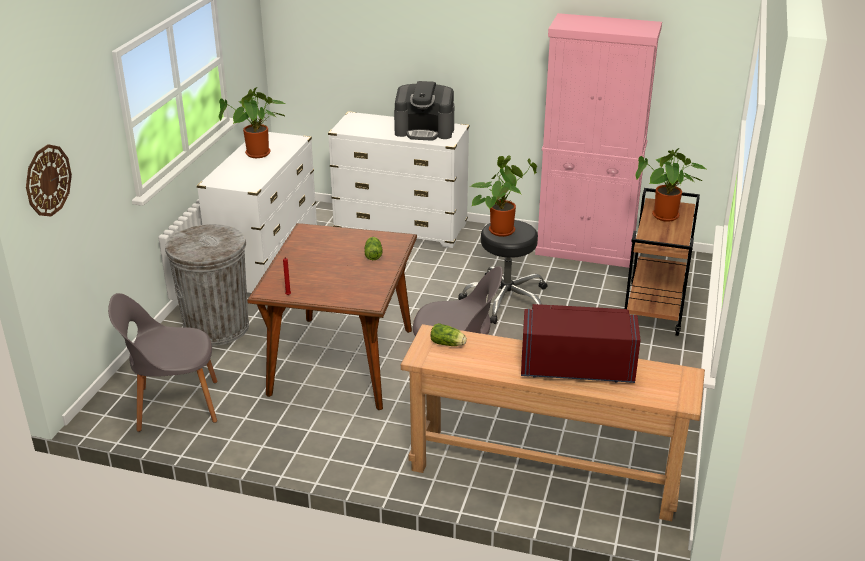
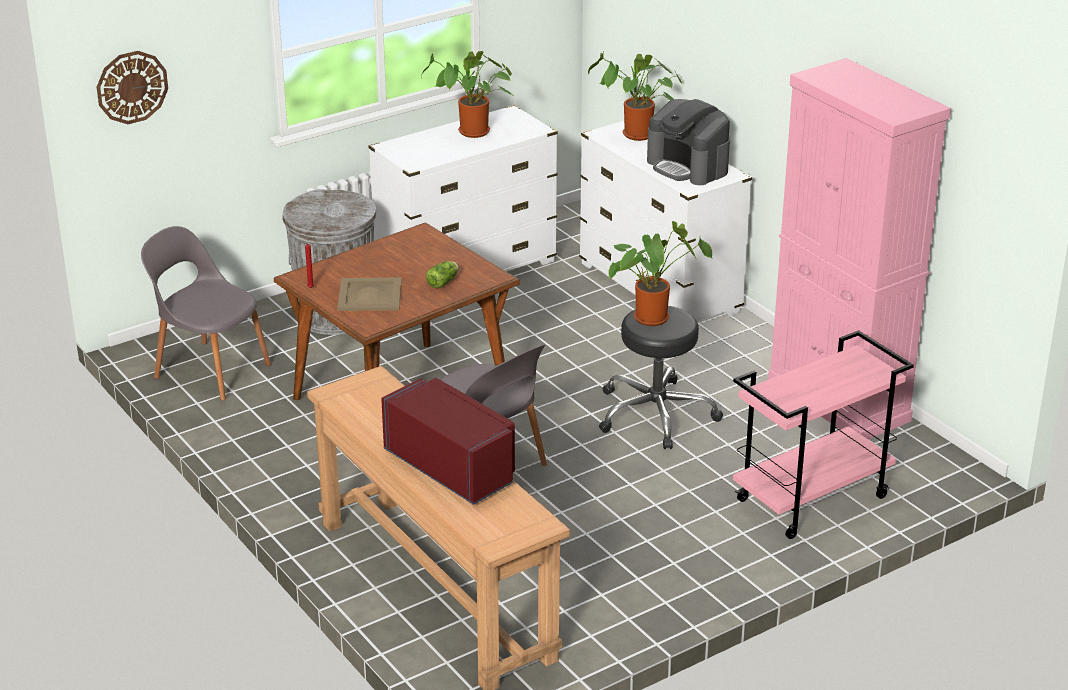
camera: 40 degrees right, 0 degrees up
lettuce [431,323,467,346] -> none
brown cart [625,188,700,336] -> pink cart [733,330,914,539]
potted plant [635,148,708,222] -> potted plant moved to [588,51,682,141]
none -> beige tray [337,277,402,311]

